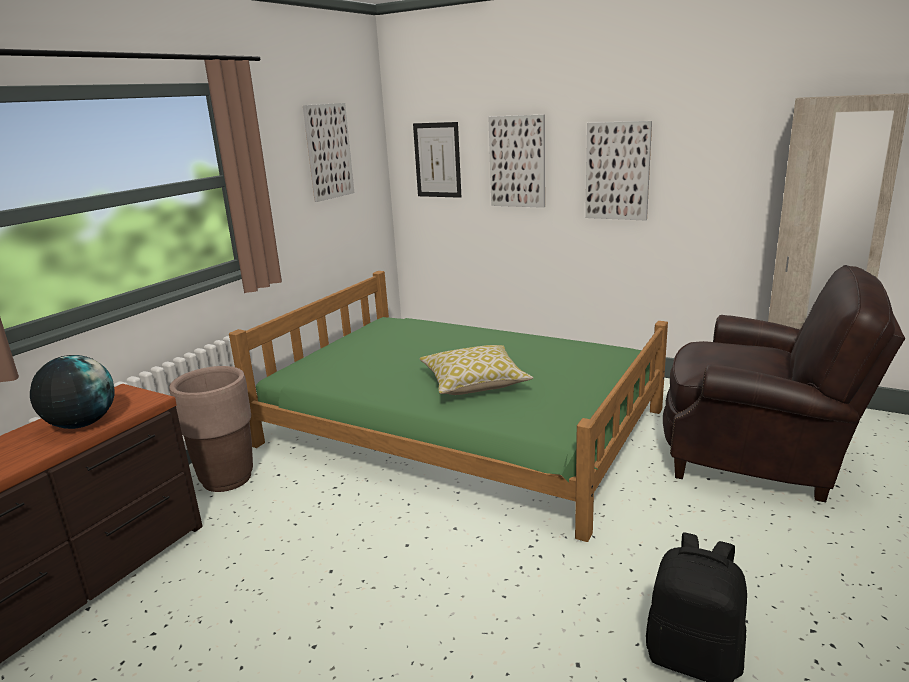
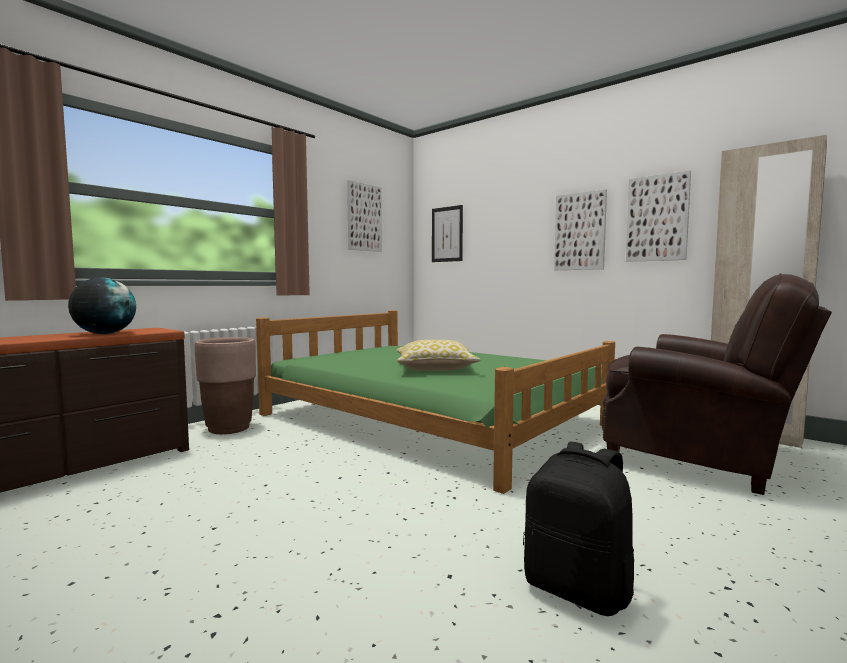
camera: 10 degrees right, 15 degrees down
picture [488,114,545,208] -> picture moved to [626,171,691,262]

